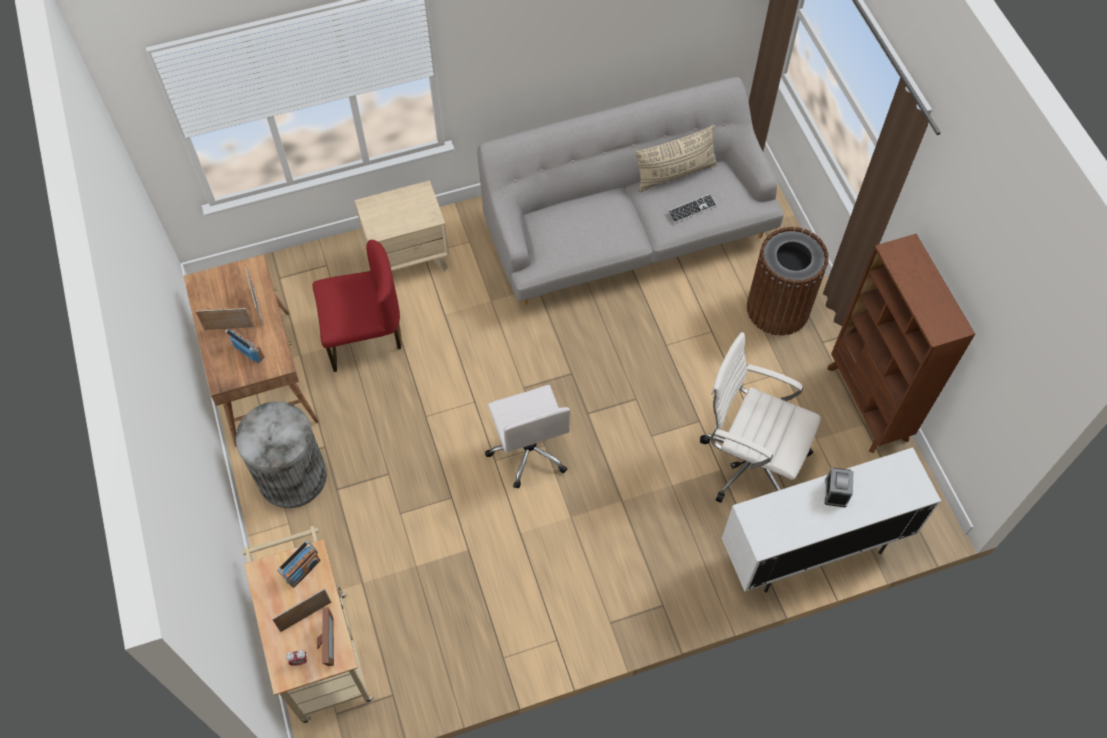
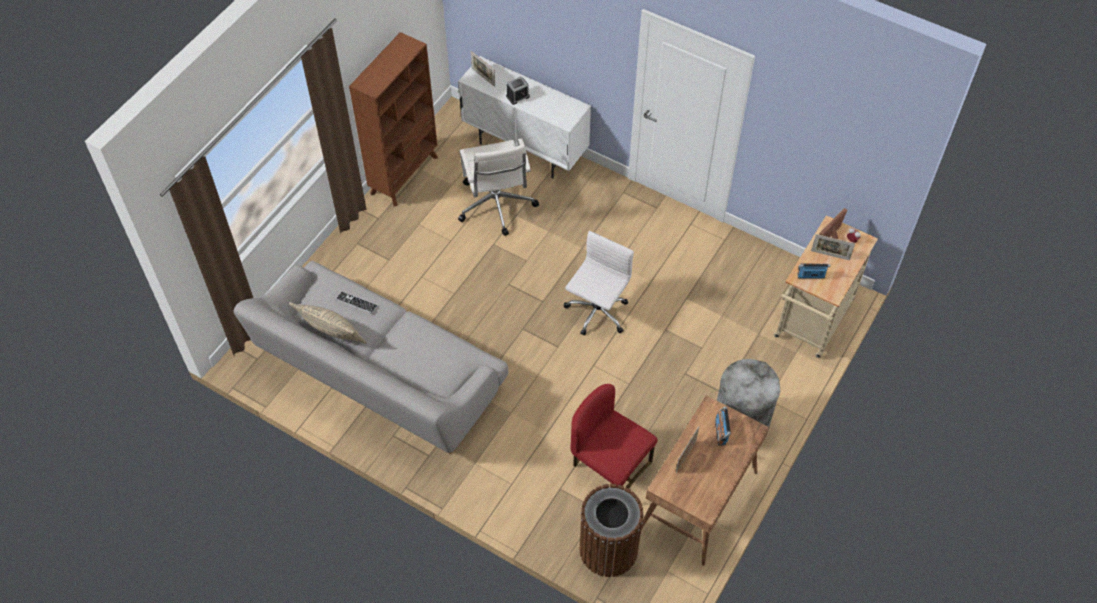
camera: 130 degrees left, 5 degrees down
picture frame [195,308,254,330] -> picture frame moved to [471,51,495,87]
beige nightstand [355,180,449,272] -> none
brown trash can [747,227,829,336] -> brown trash can moved to [580,484,644,577]

